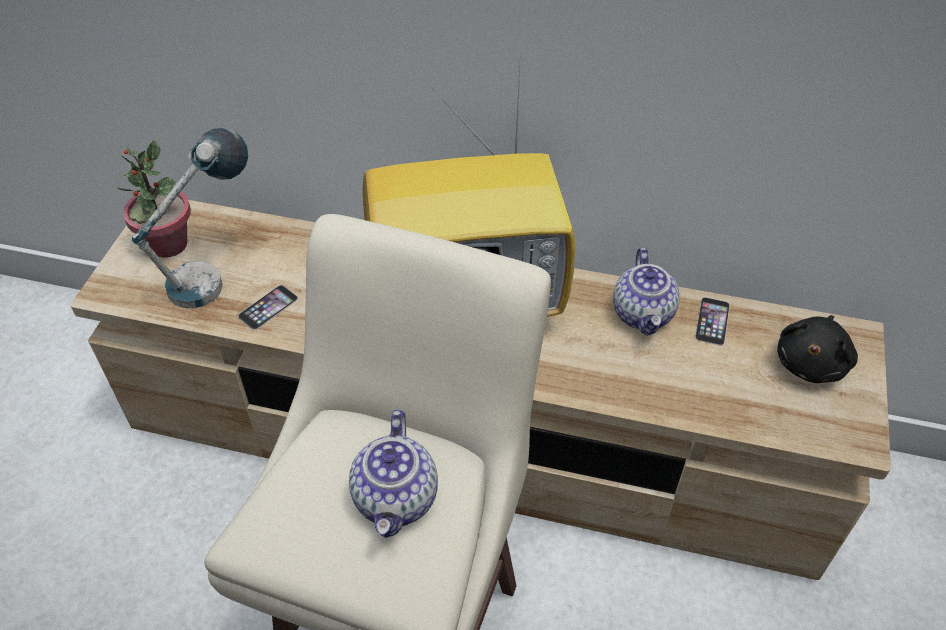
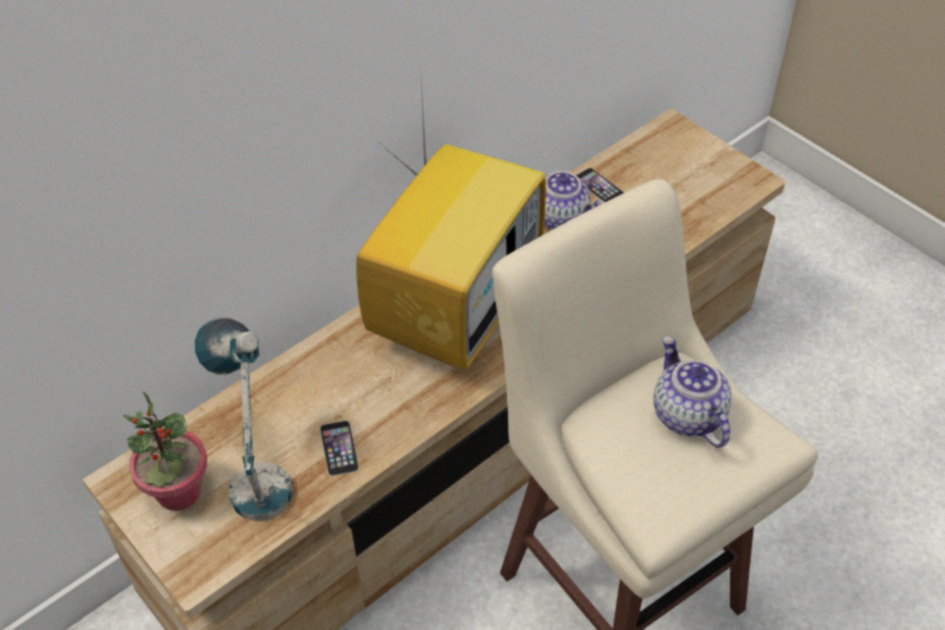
camera: 55 degrees left, 0 degrees up
teapot [349,410,438,538] -> teapot turned 150 degrees counterclockwise [653,336,732,448]
black plush toy [777,315,858,383] -> none

